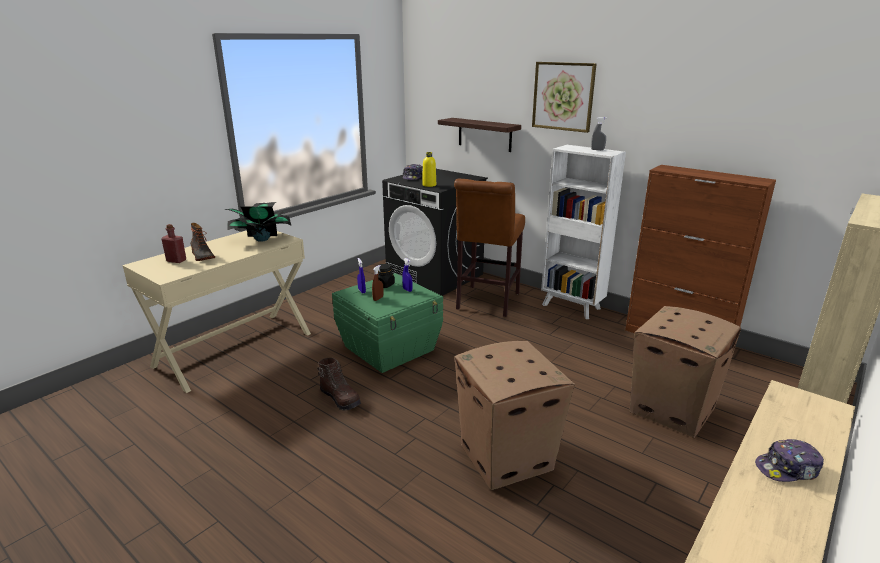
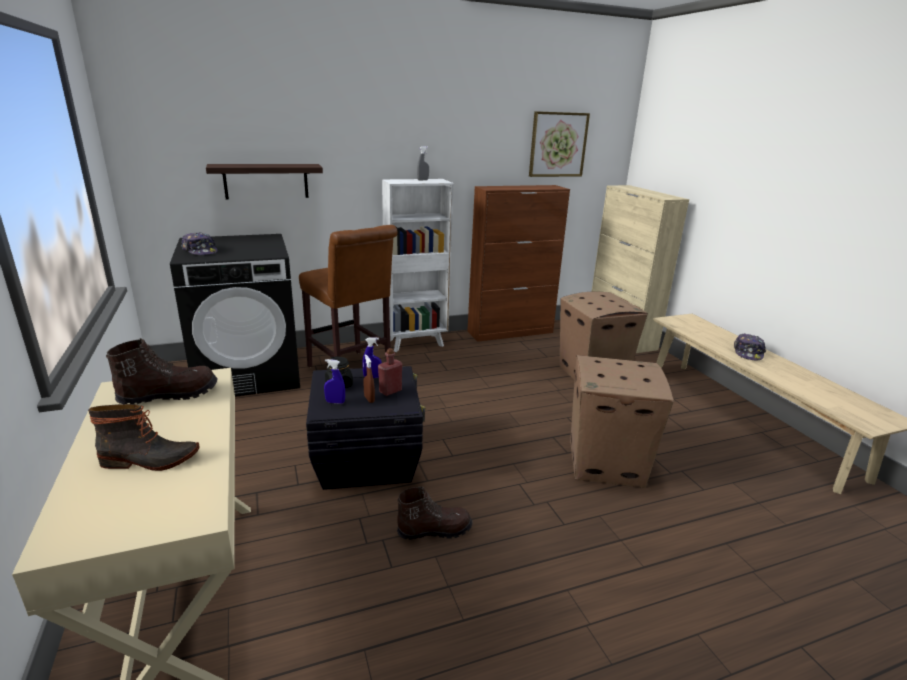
camera: 60 degrees left, 0 degrees up
red bottle [161,224,186,263] -> red bottle moved to [378,348,402,396]
potted plant [225,202,291,242] -> brown boot [106,338,218,404]
green storage box [332,273,443,373] -> black storage box [306,366,426,490]
yellow bottle [422,152,436,187] -> none
picture [532,62,596,133] -> picture moved to [529,111,590,177]

